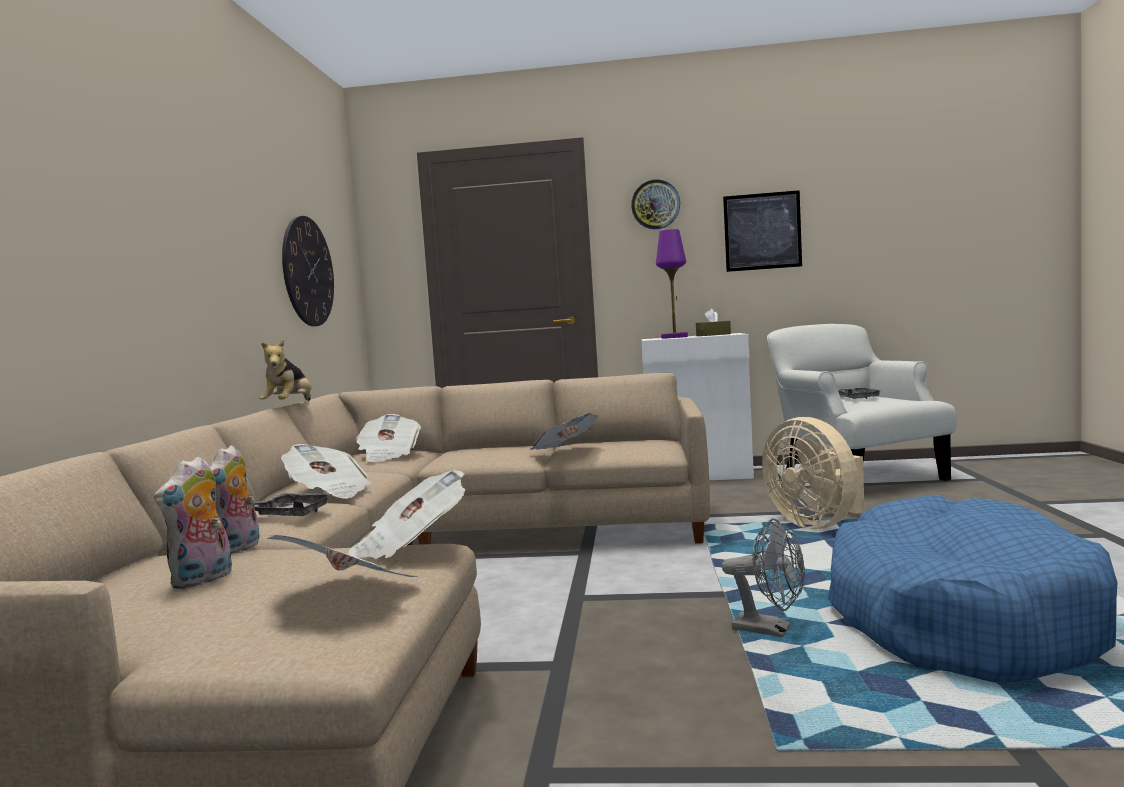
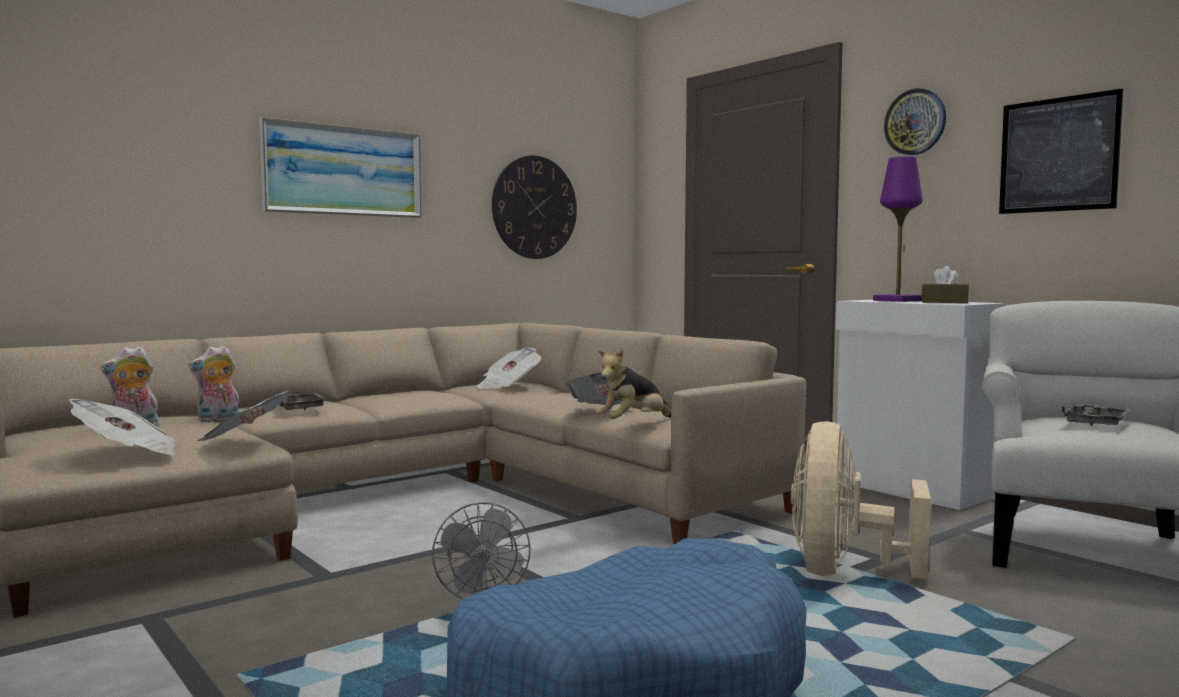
camera: 45 degrees right, 0 degrees up
plush toy [259,339,311,401] -> plush toy moved to [596,348,671,419]
newspaper [281,444,372,499] -> none
none -> picture [259,117,422,218]

